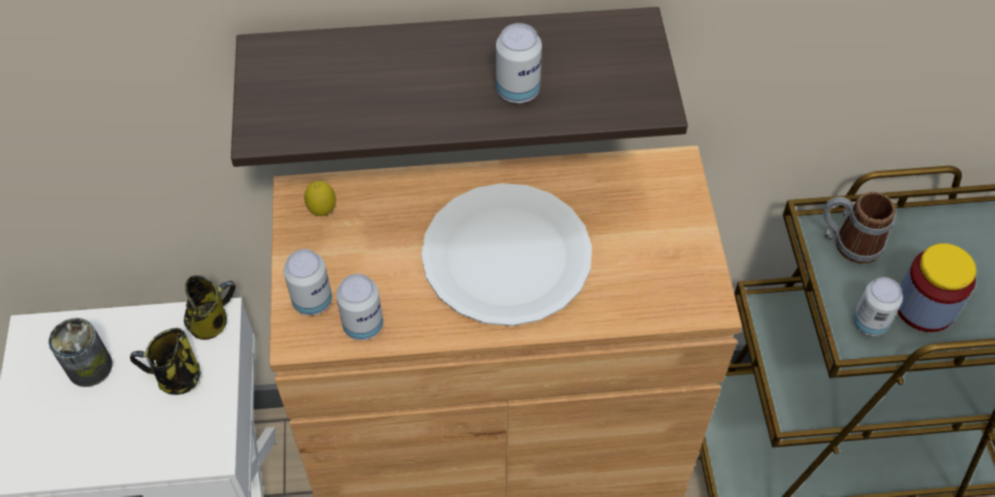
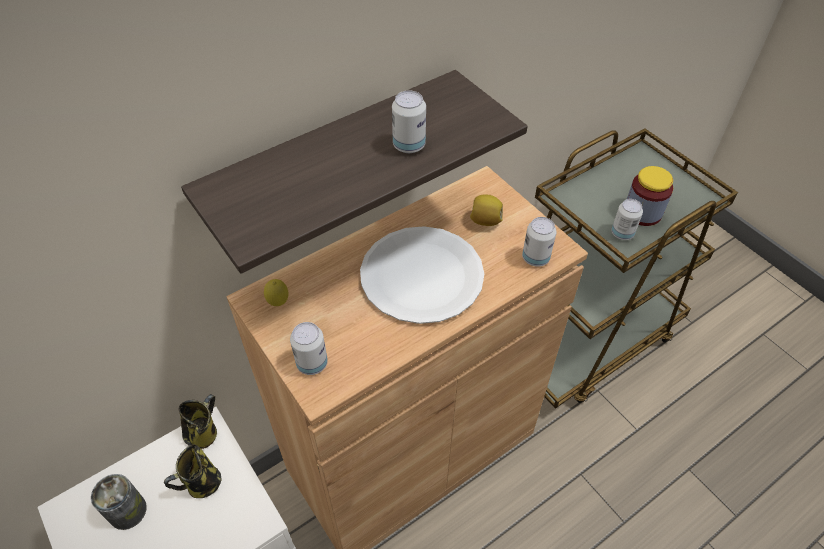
camera: 30 degrees left, 5 degrees down
can [336,274,383,340] -> can moved to [522,217,557,267]
mug [823,192,896,264] -> none
none -> lemon [470,195,503,226]

